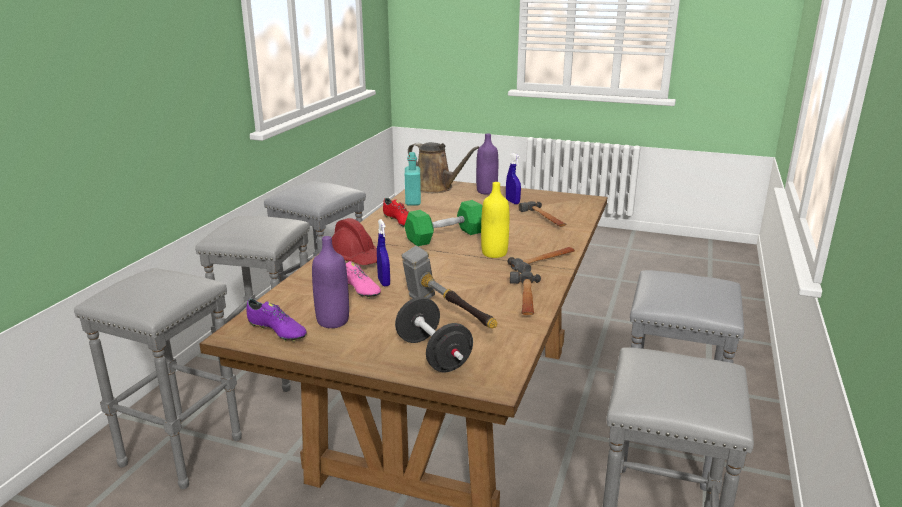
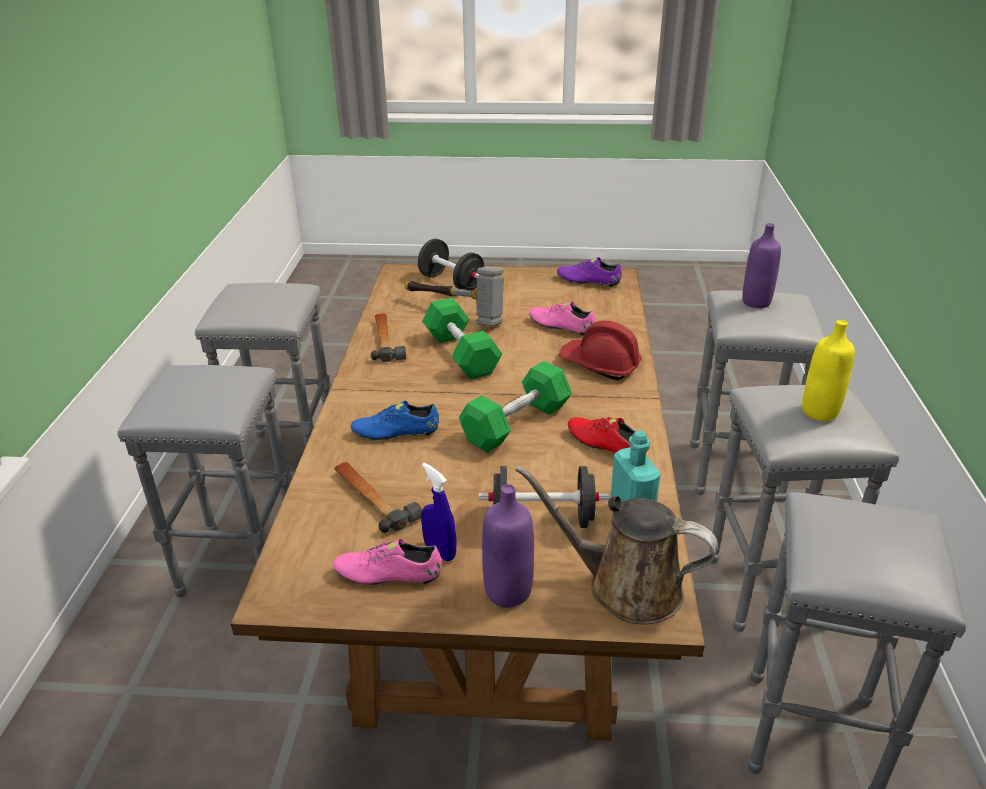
camera: 165 degrees right, 10 degrees up
purple bottle [312,236,349,328] -> purple bottle moved to [742,223,781,308]
blue spray bottle [377,219,390,286] -> none
yellow bottle [481,182,509,258] -> yellow bottle moved to [802,320,855,421]
hammer [508,247,575,273] -> none
none -> pink shoe [333,539,442,586]
none -> blue shoe [351,401,439,441]
none -> green dumbbell [422,298,502,380]
none -> black dumbbell [479,466,609,528]

